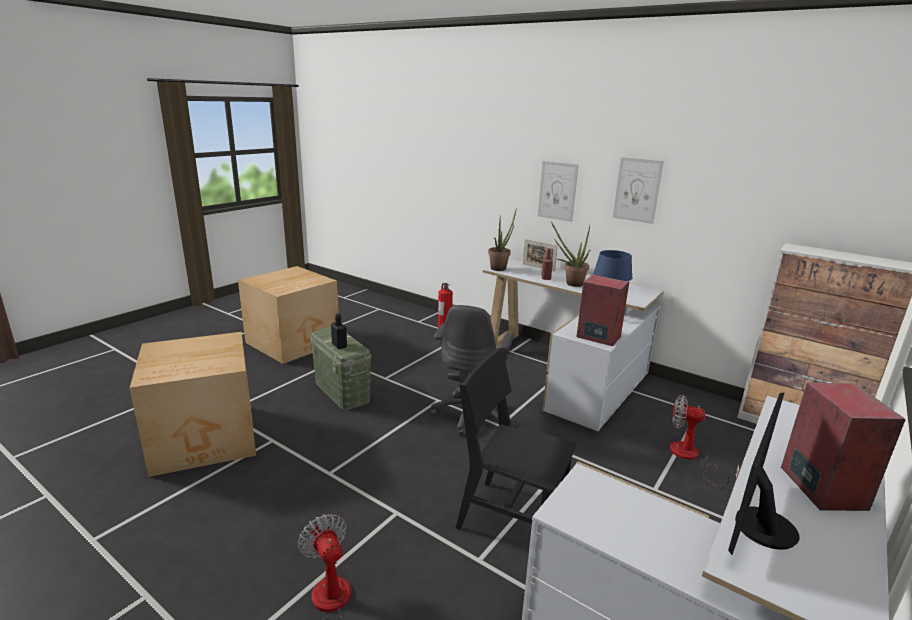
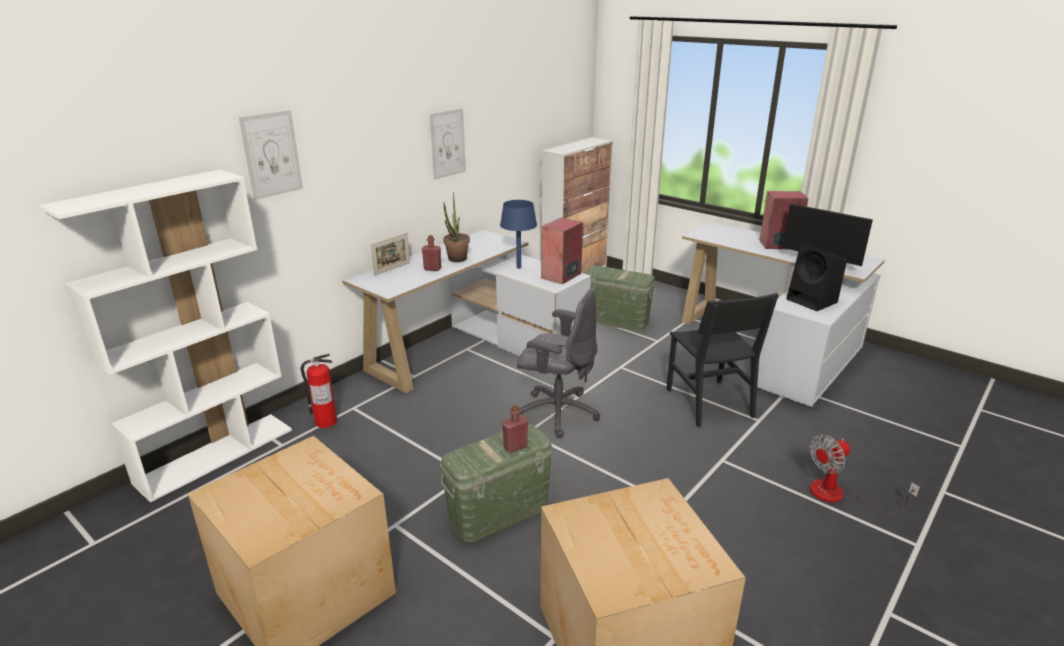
camera: 85 degrees left, 5 degrees up
black bottle [331,313,347,349] -> red bottle [502,405,528,453]
black chair [456,348,577,530] -> black chair turned 45 degrees counterclockwise [667,293,779,427]
potted plant [488,209,516,271] -> none
picture [538,161,578,222] -> picture moved to [239,110,303,200]
fan [670,395,739,488] -> green storage box [584,265,656,332]
none -> white bookcase [38,170,292,503]
none -> black speaker [786,243,847,311]

